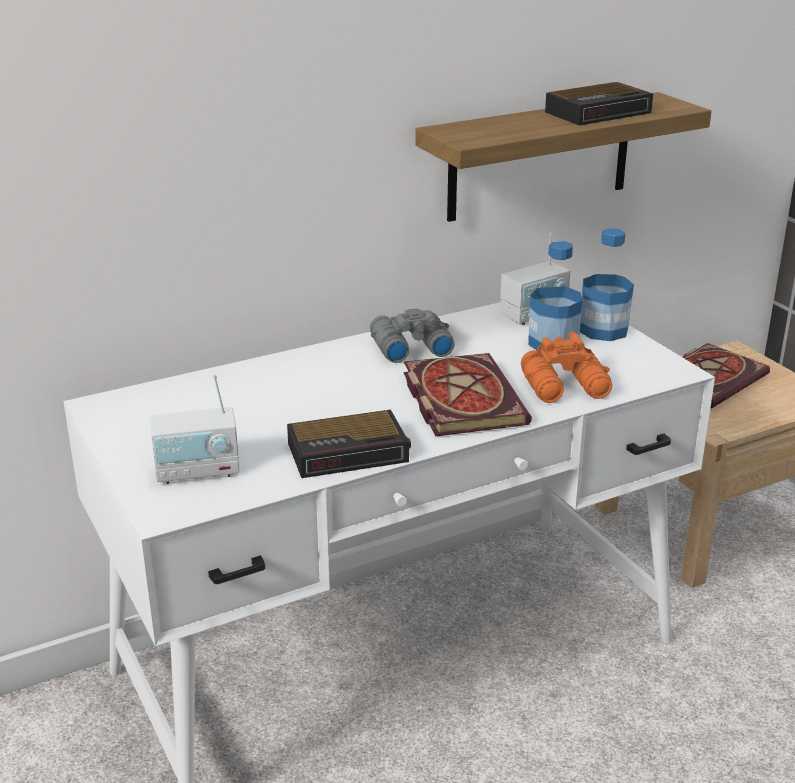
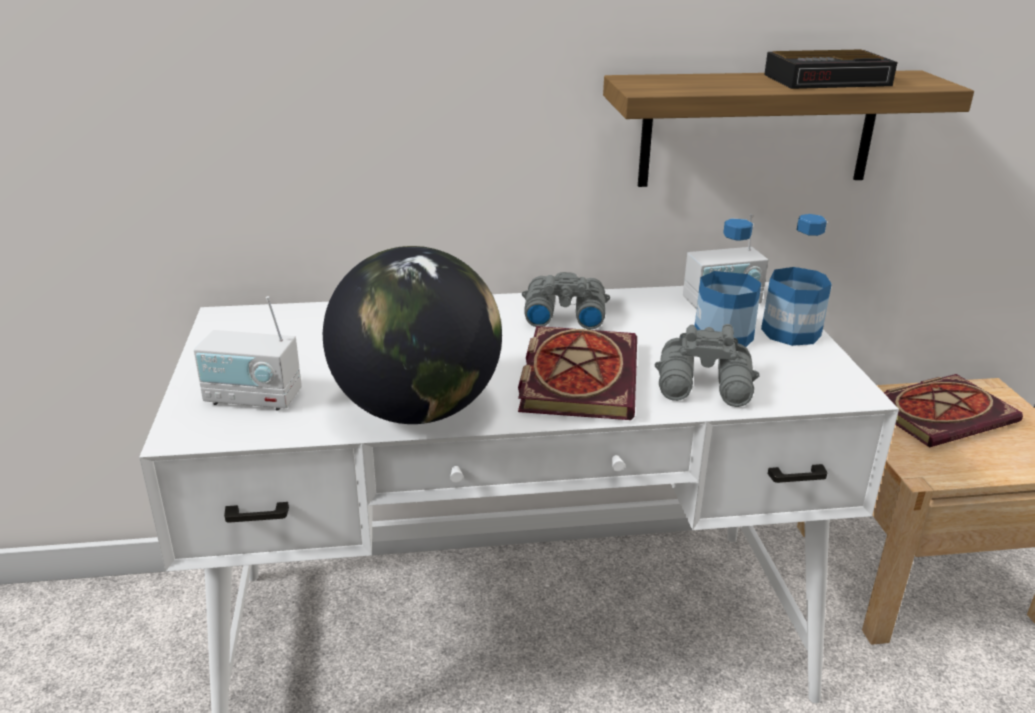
camera: 20 degrees right, 0 degrees up
alarm clock [287,410,411,478] -> globe [323,246,502,424]
orange binoculars [521,332,612,403] -> grey binoculars [655,324,760,407]

